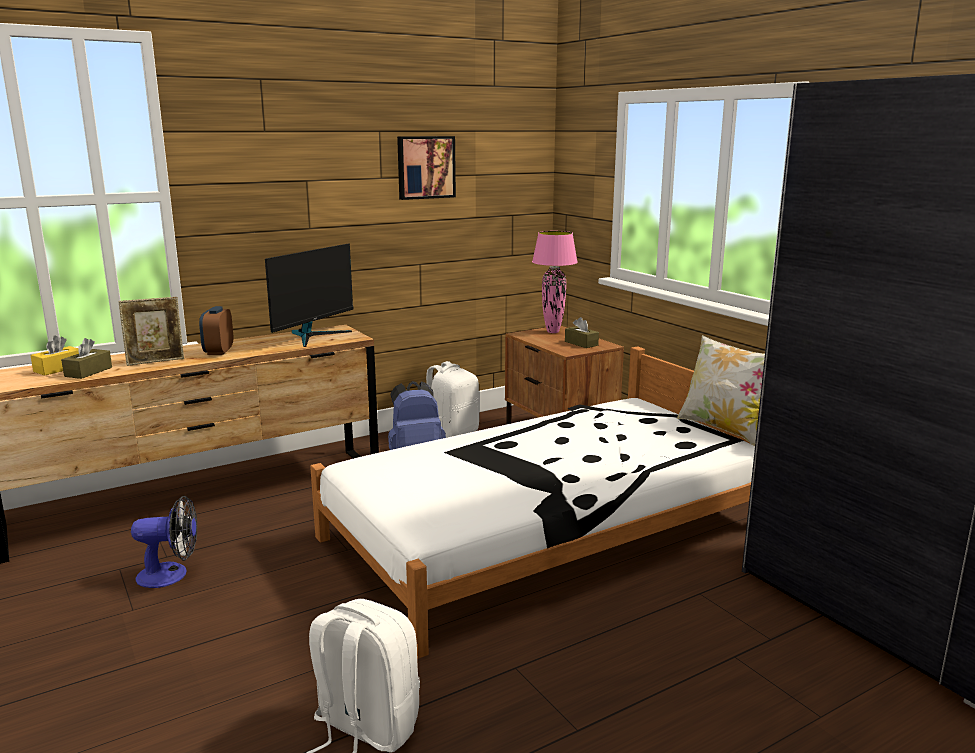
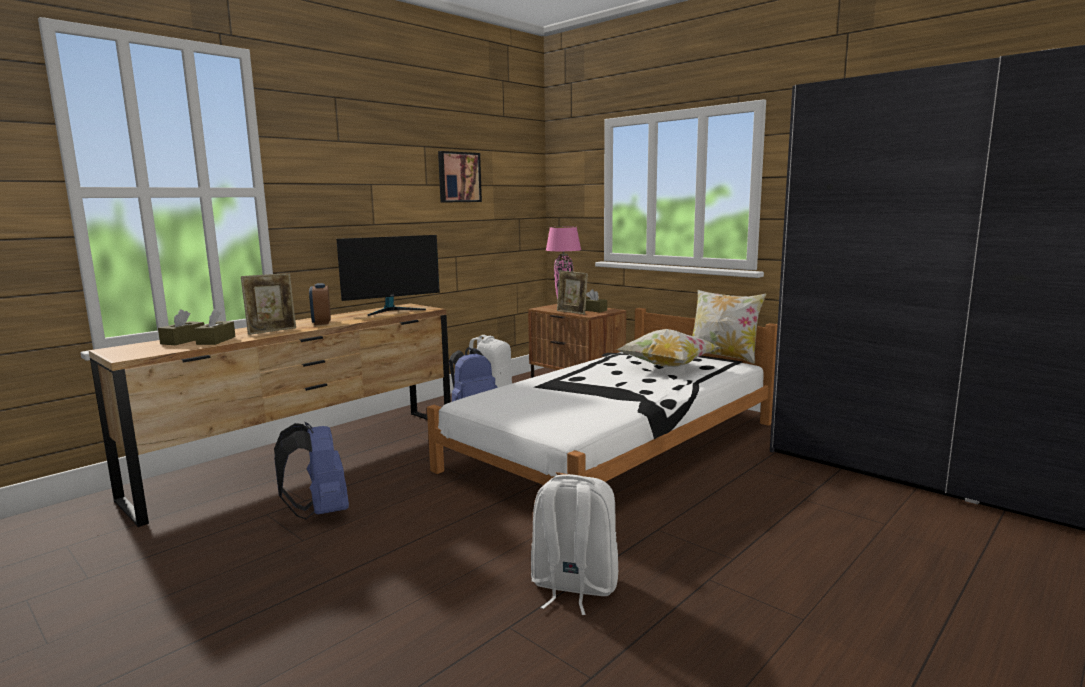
camera: 15 degrees left, 5 degrees down
yellow tissue box [30,335,79,376] -> brown tissue box [158,309,204,345]
fan [131,496,197,588] -> blue backpack [274,422,349,519]
monitor [265,243,354,347] -> monitor turned 45 degrees clockwise [336,235,440,316]
none -> picture frame [557,270,588,315]
none -> pillow [616,329,719,367]

